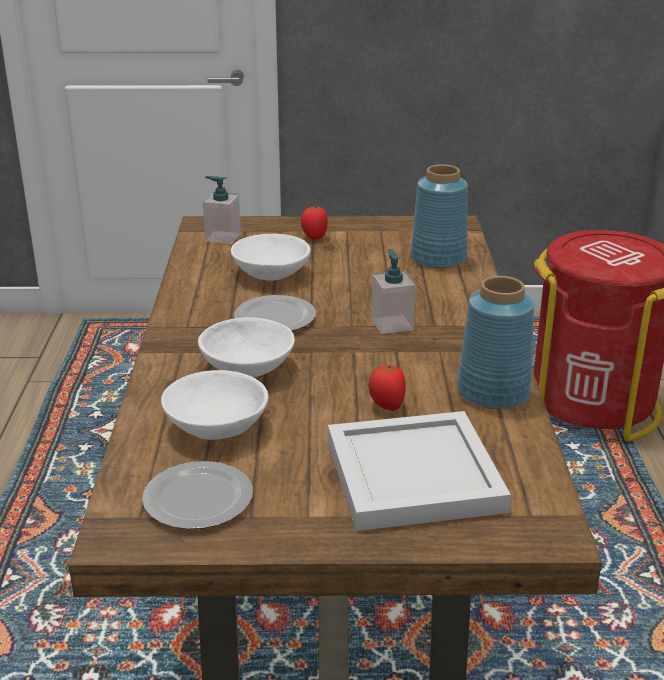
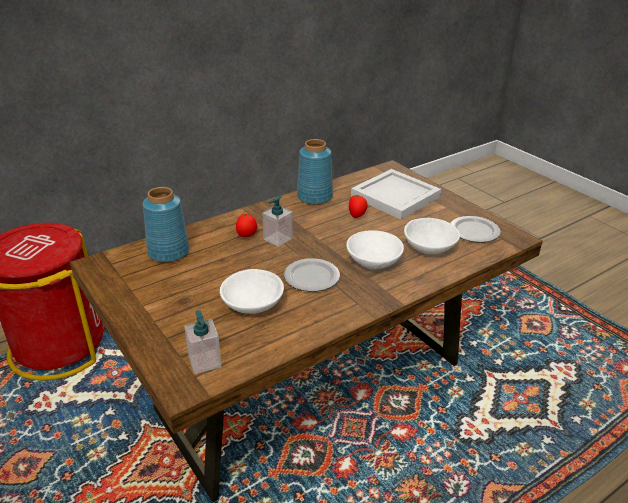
camera: 125 degrees left, 5 degrees up
tomato [301,206,328,240] -> tomato moved to [236,214,257,237]

